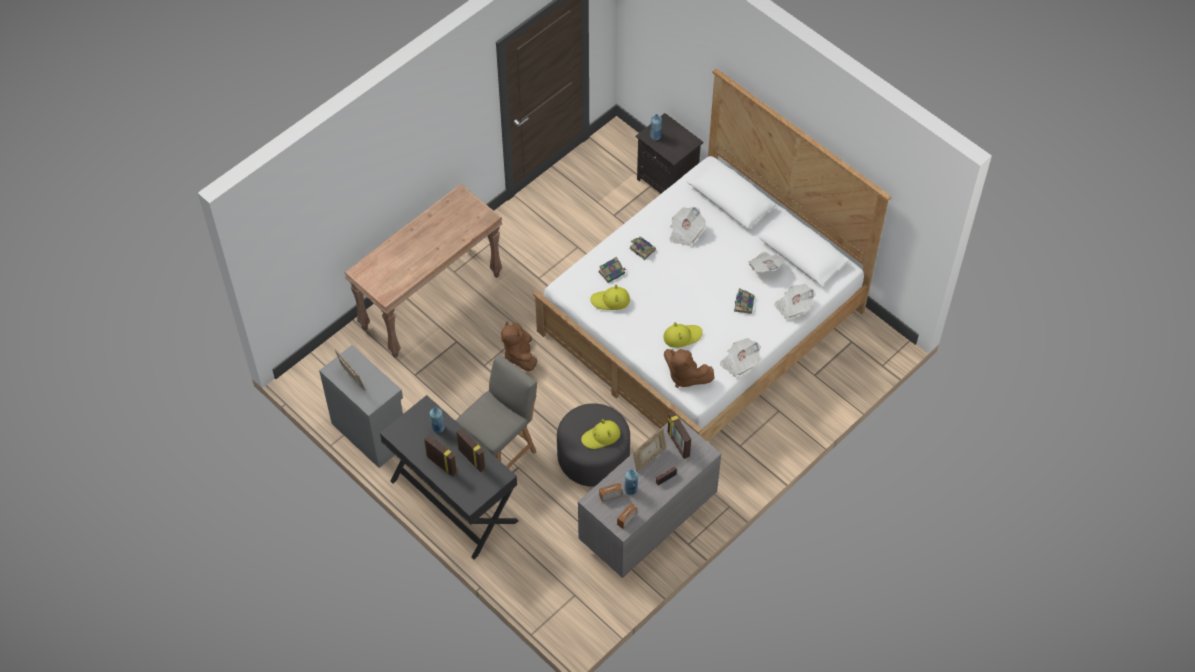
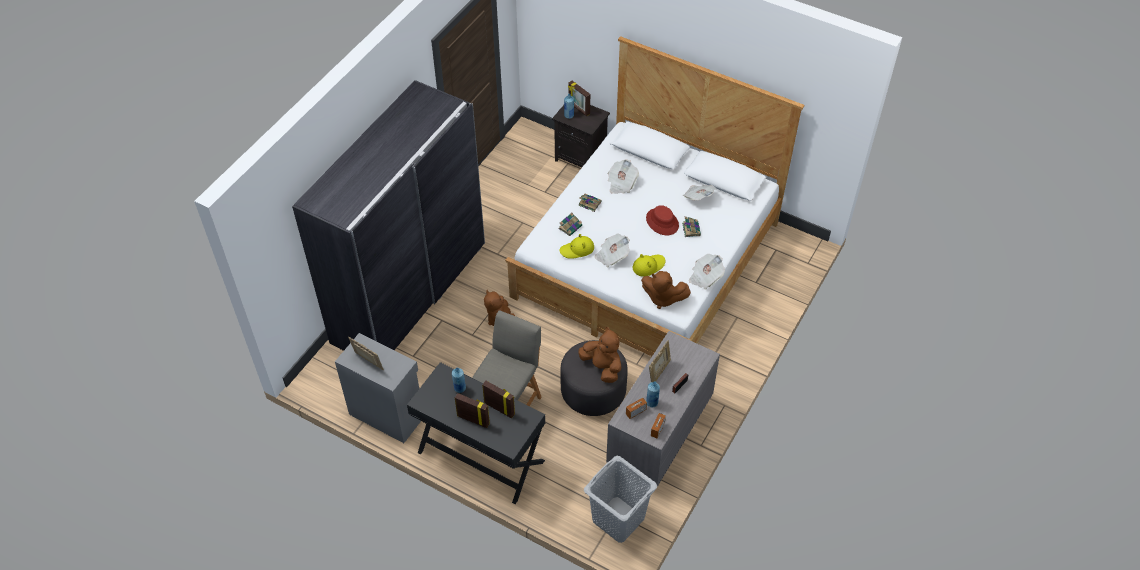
camera: 15 degrees left, 5 degrees down
brown console table [344,184,502,358] -> grey wardrobe [292,80,485,351]
yellow hat [581,419,620,449] -> brown plush toy [579,327,622,383]
picture frame [667,412,691,459] -> picture frame moved to [568,81,590,116]
newspaper [774,284,816,319] -> newspaper moved to [595,233,630,267]
none -> grey laundry basket [584,456,657,543]
none -> red hat [646,205,679,235]

